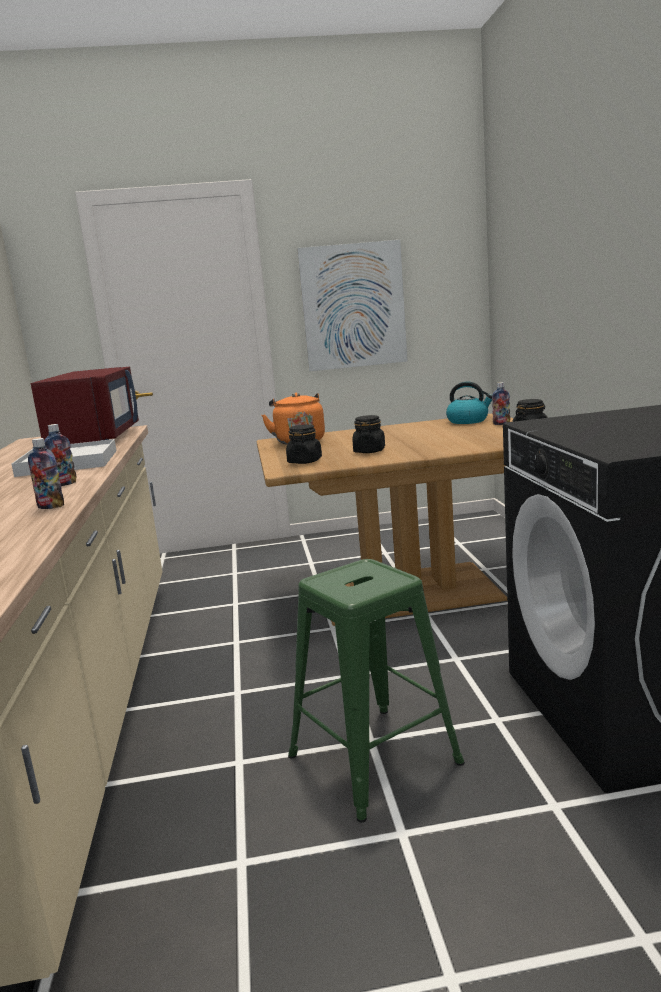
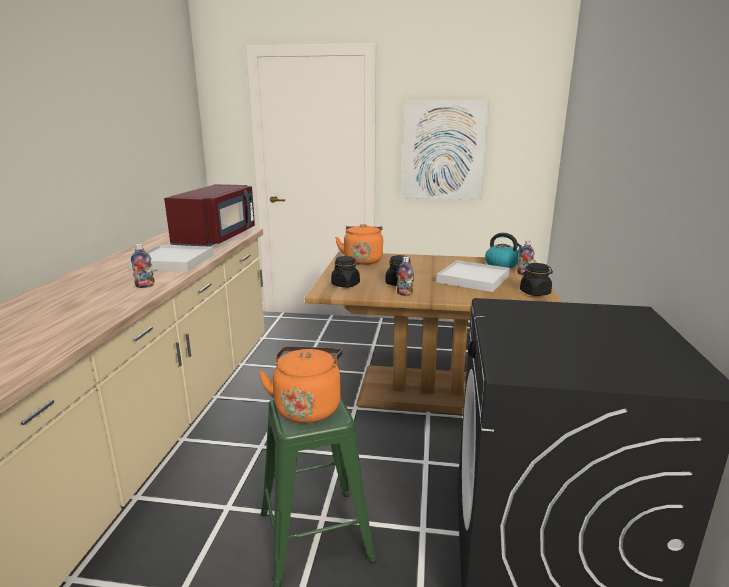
camera: 15 degrees right, 5 degrees up
bottle [28,438,64,509] -> bottle moved to [397,256,413,296]
none -> orange kettle [259,346,343,423]
none -> white tray [436,260,510,292]

